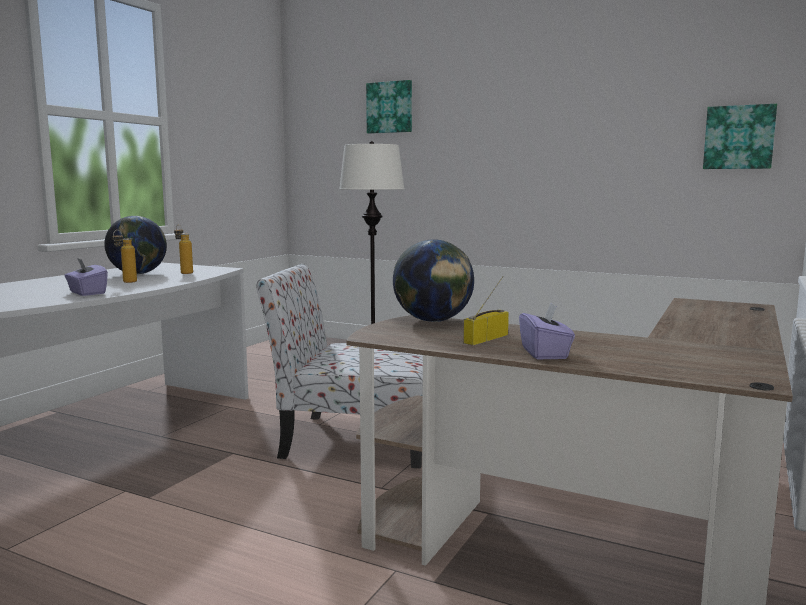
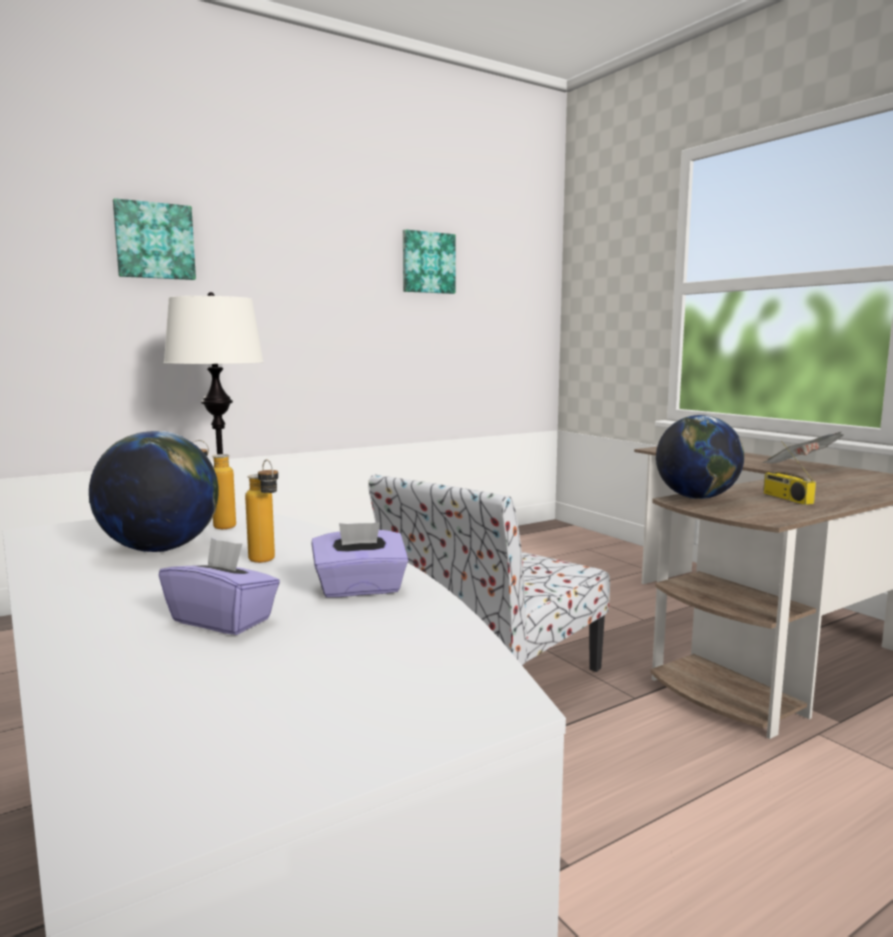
camera: 60 degrees left, 0 degrees up
purple tissue box [519,303,575,359] -> purple tissue box moved to [159,538,280,635]
picture [703,104,777,169] -> picture moved to [403,230,456,294]
none -> newspaper [762,431,844,464]

